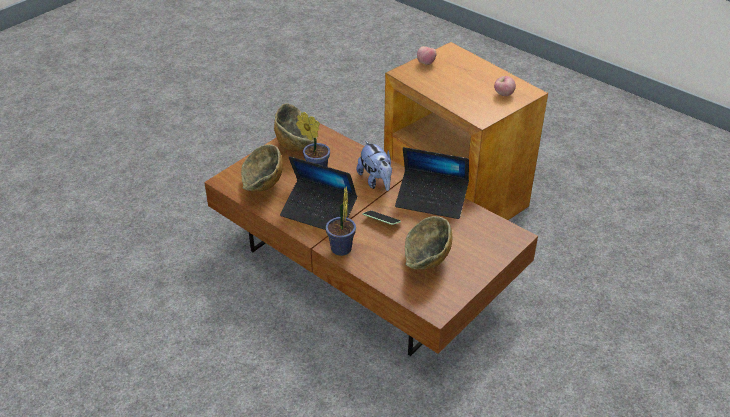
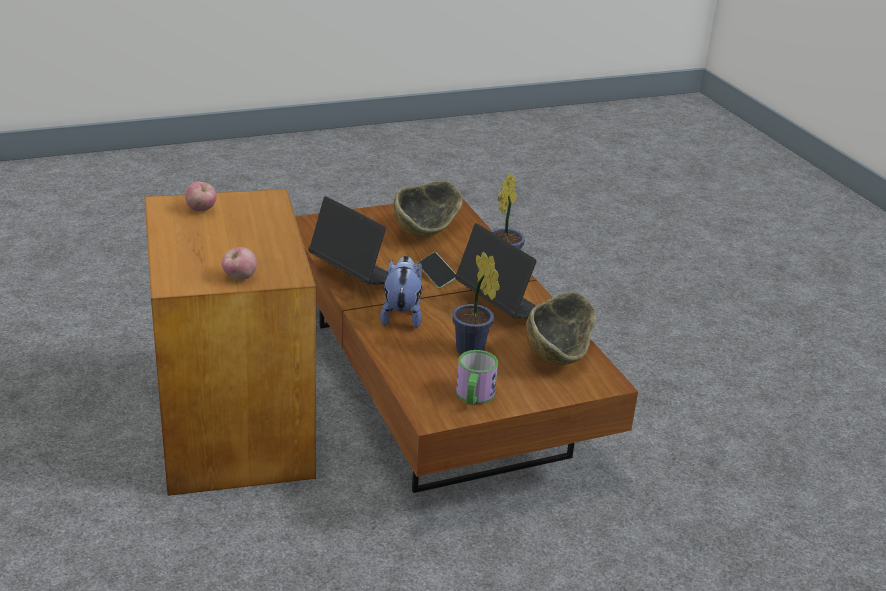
camera: 155 degrees left, 10 degrees down
bowl [274,103,317,152] -> mug [456,350,498,405]

